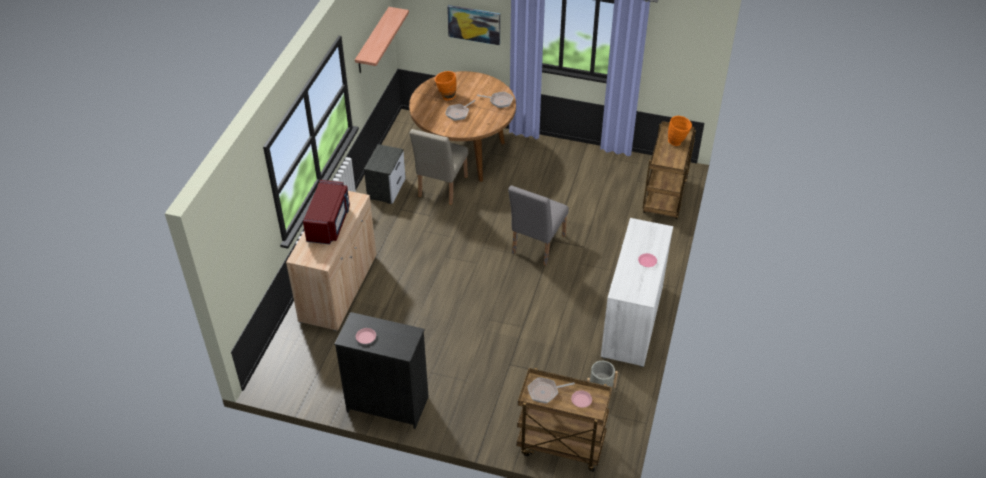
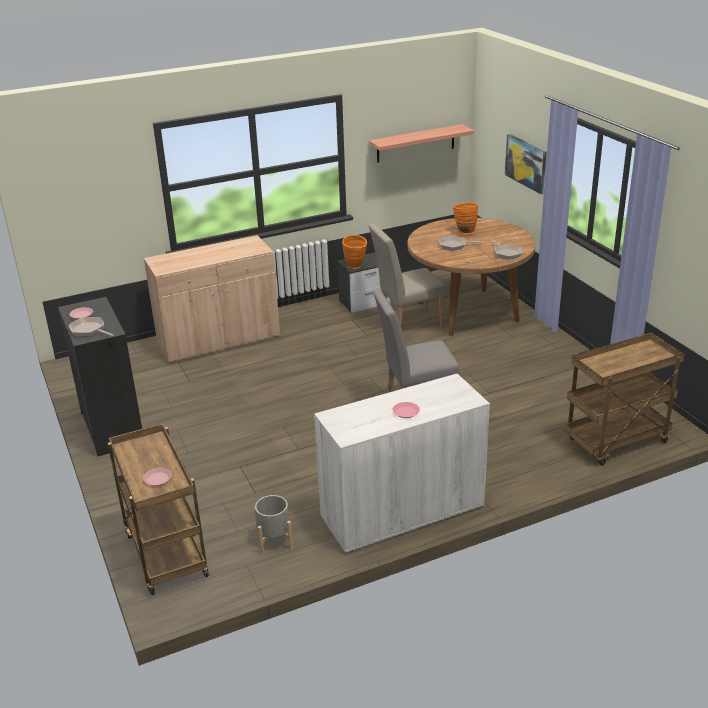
camera: 50 degrees right, 15 degrees down
red microwave [303,180,350,244] -> none
frying pan [527,377,575,403] -> frying pan moved to [69,317,114,336]
orange vase [668,116,692,146] -> orange vase moved to [342,235,367,269]

